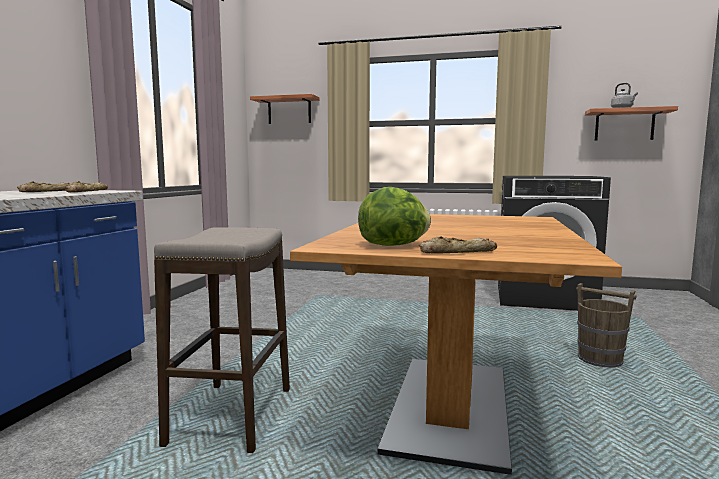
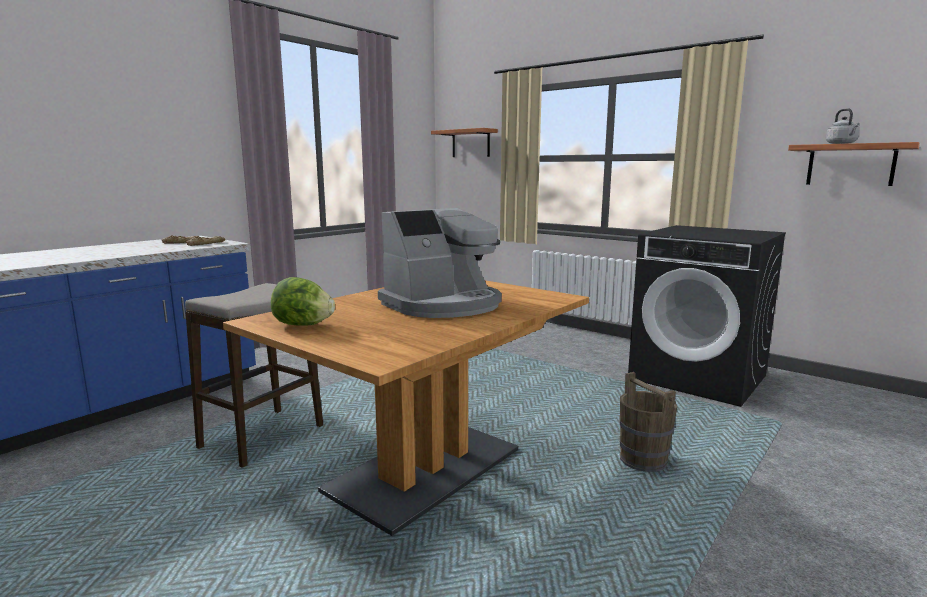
camera: 25 degrees right, 5 degrees up
bread [419,236,497,253] -> none
none -> coffee machine [378,208,502,318]

